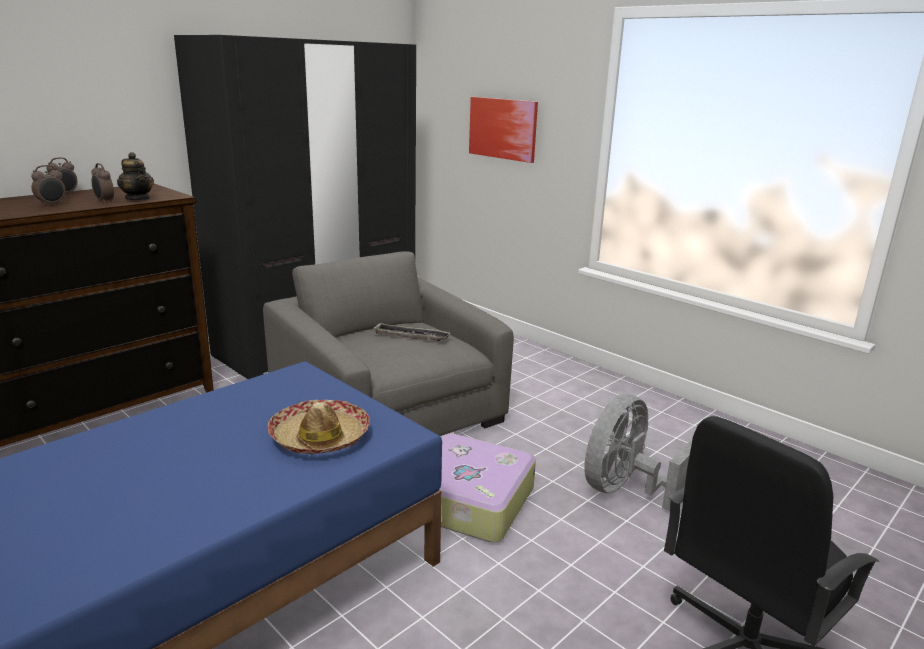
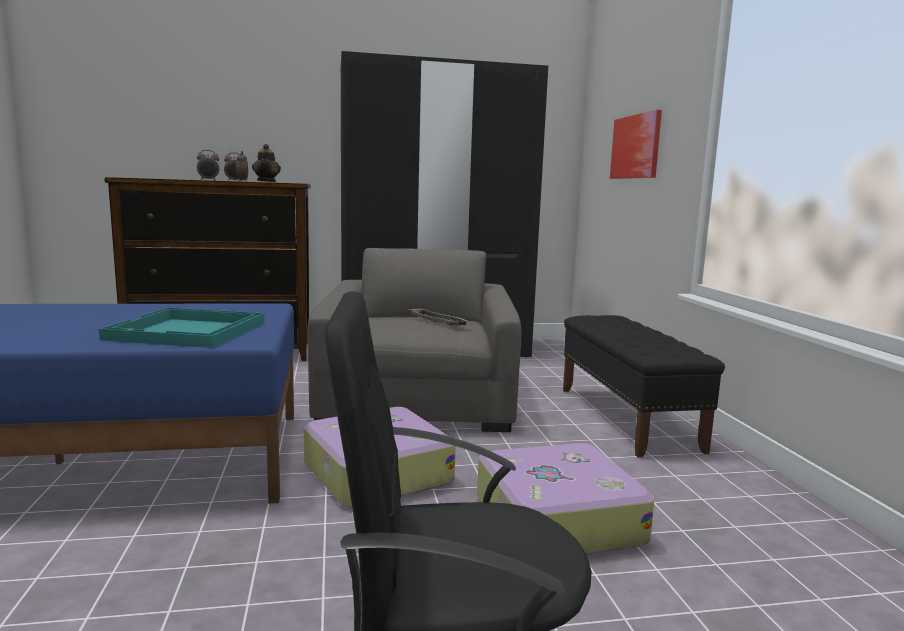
camera: 35 degrees right, 10 degrees down
hat [268,400,370,454] -> turquoise tray [99,307,265,348]
grey fan [584,394,692,511] -> suitcase [477,443,654,554]
none -> black bench [563,315,725,457]

